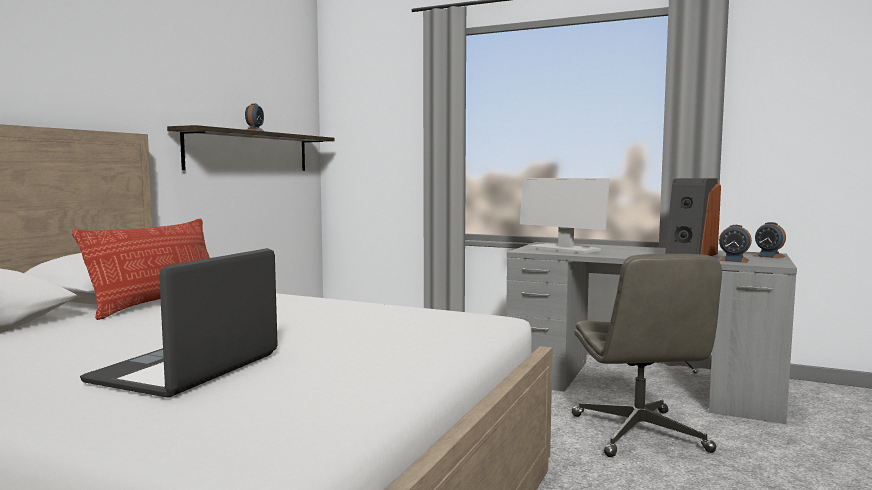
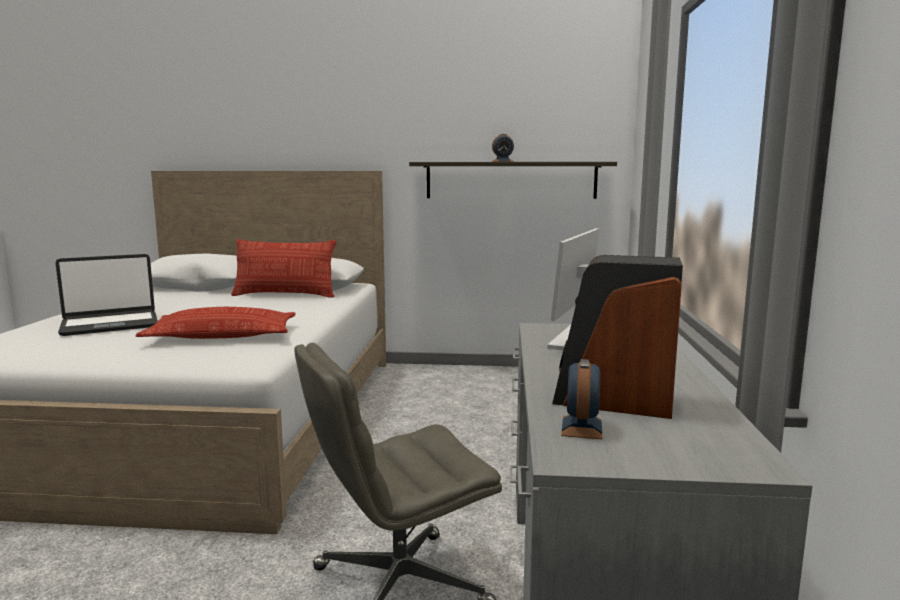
camera: 70 degrees right, 5 degrees up
laptop [80,248,278,398] -> laptop turned 150 degrees clockwise [56,254,158,336]
alarm clock [753,222,786,258] -> none
none -> pillow [135,307,296,339]

